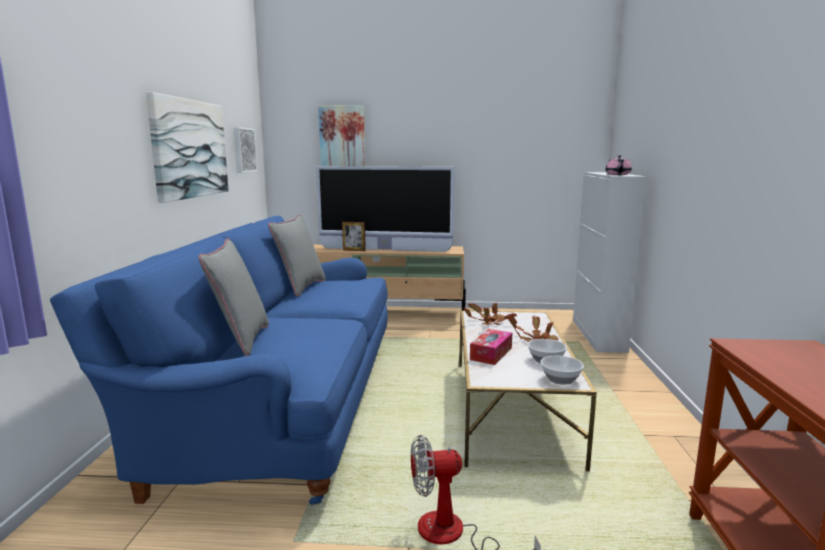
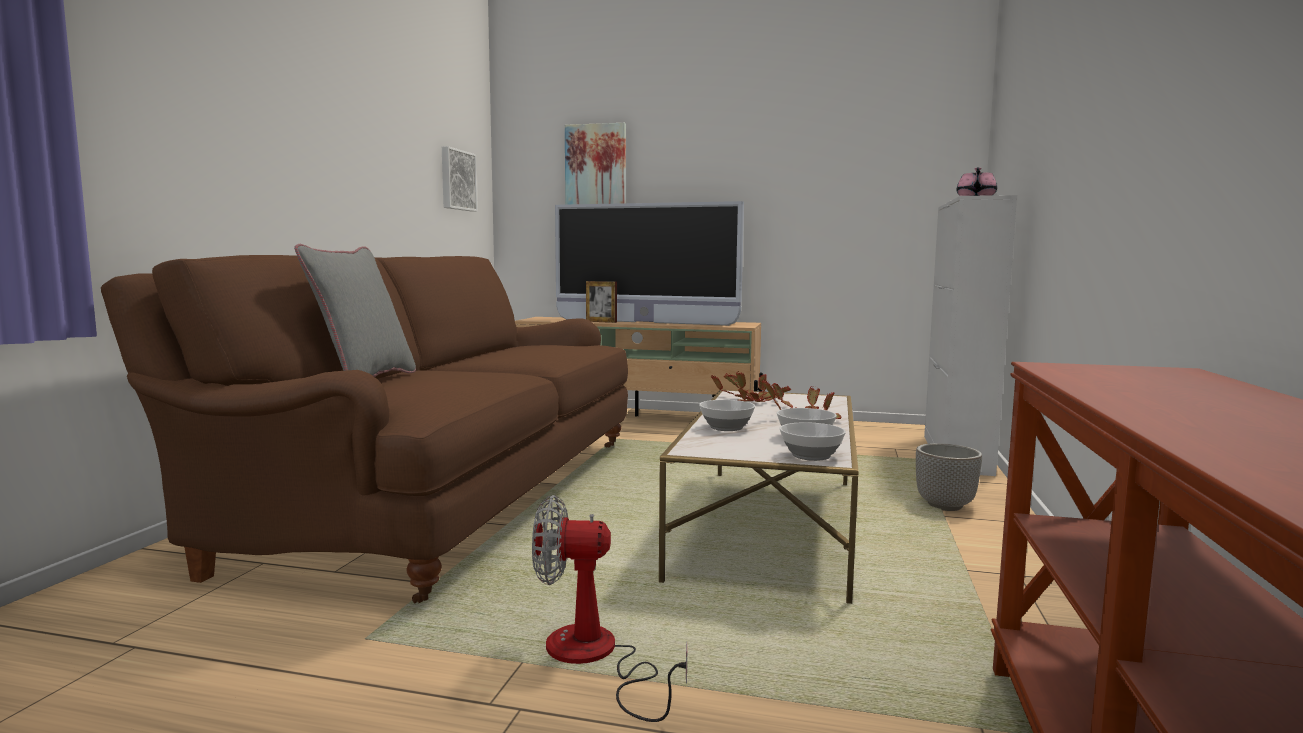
camera: 10 degrees right, 5 degrees down
blue sofa [50,216,388,505] -> brown sofa [101,255,628,603]
picture [146,92,229,203] -> none
grey pillow [268,215,326,297] -> none
tissue box [470,329,512,365] -> bowl [699,400,755,431]
none -> planter [916,443,982,511]

